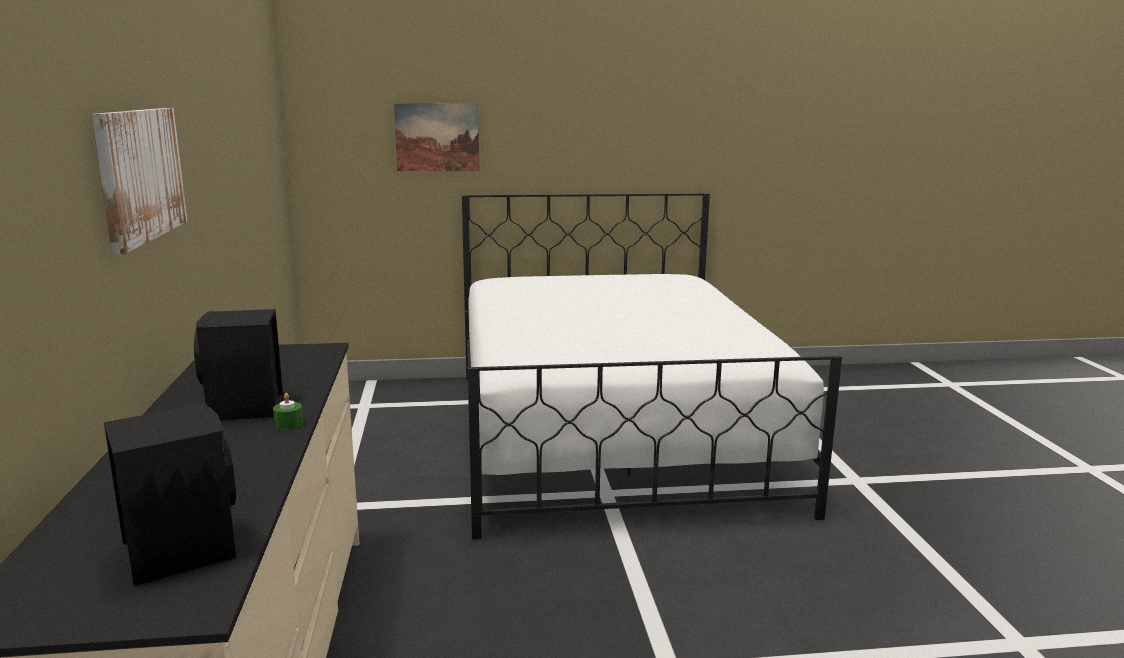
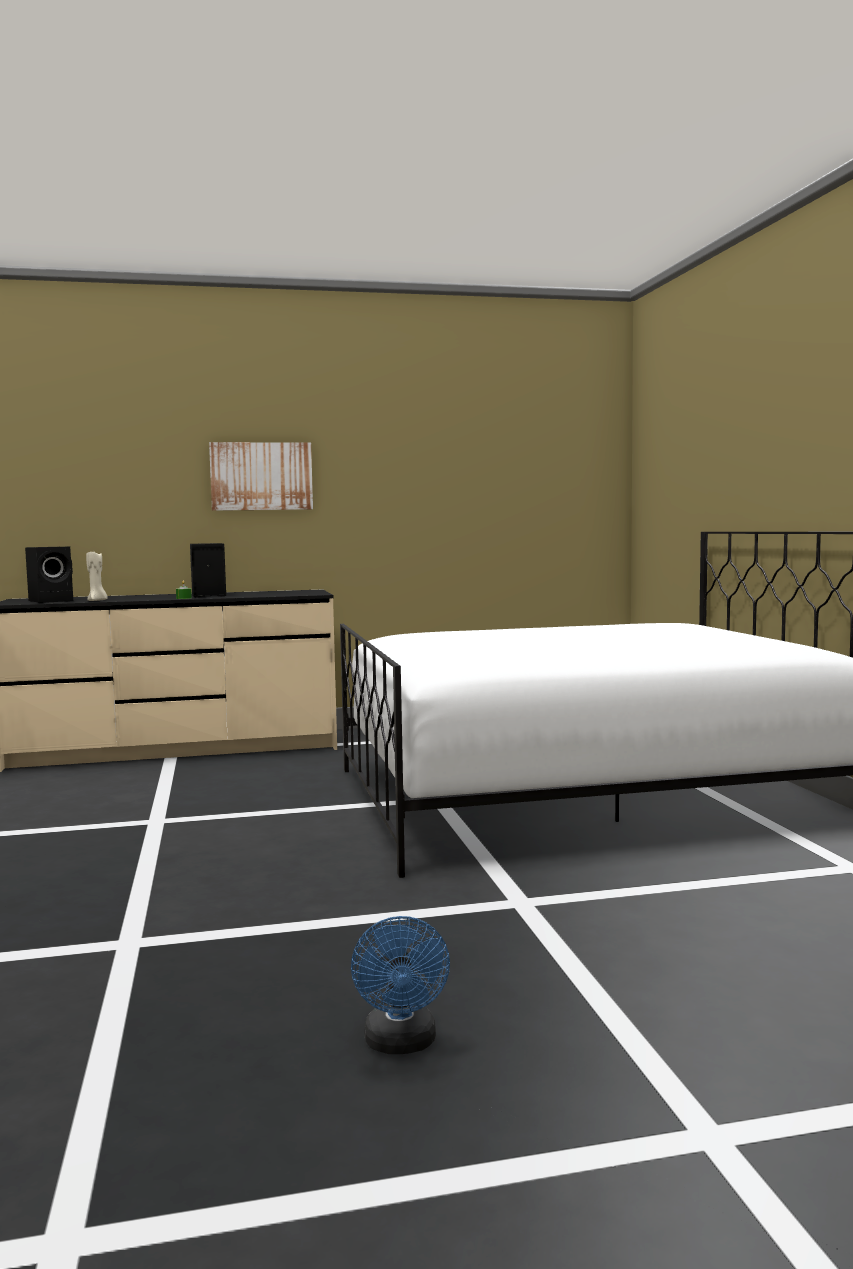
camera: 85 degrees right, 10 degrees down
picture [394,103,479,171] -> none
none -> beige candle [86,552,108,601]
none -> blue fan [351,916,450,1054]

